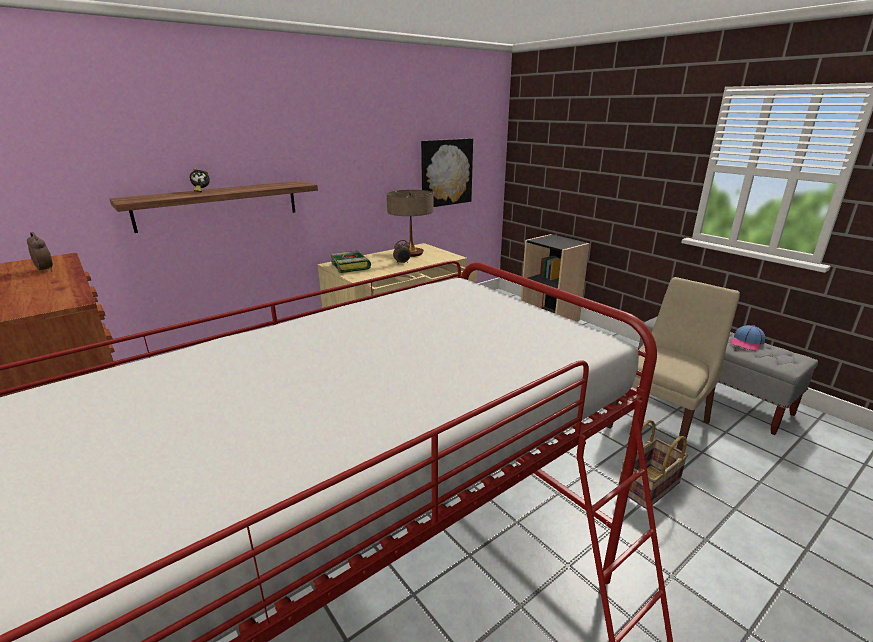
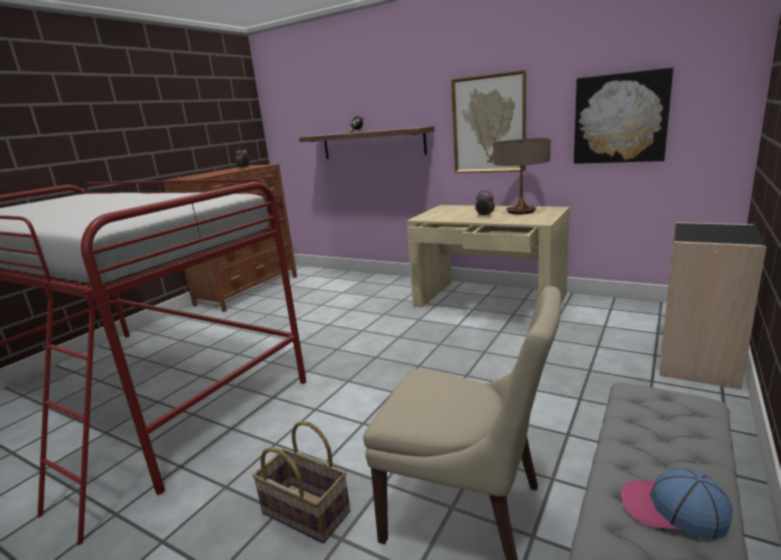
camera: 70 degrees right, 5 degrees down
book [331,251,371,273] -> none
none -> picture [451,70,526,173]

